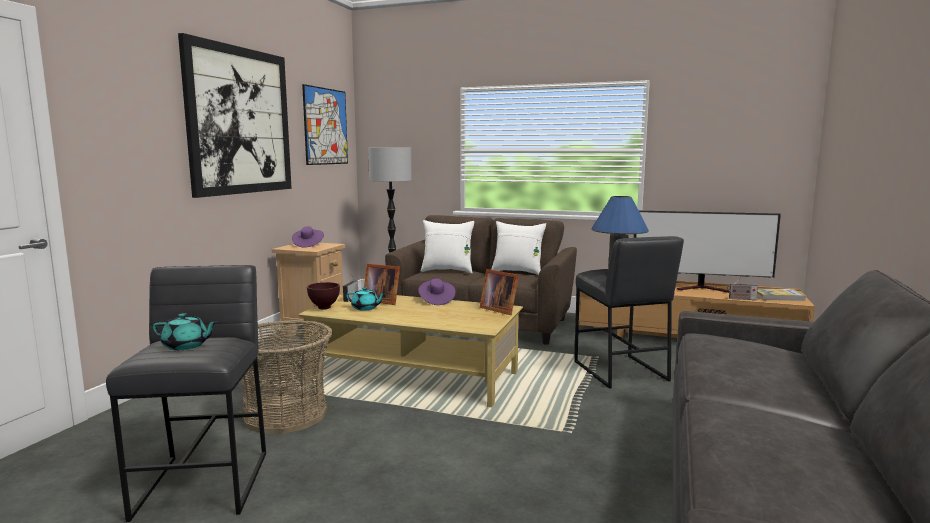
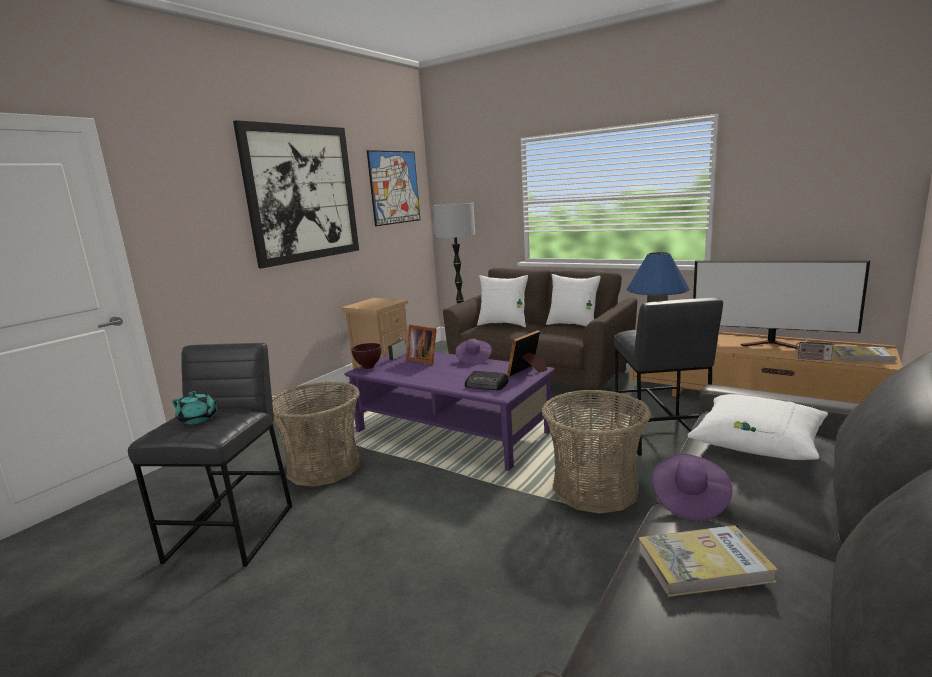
camera: 15 degrees right, 5 degrees up
purple hat [292,226,324,247] -> purple hat moved to [652,453,733,521]
beige coffee table [298,295,523,407] -> purple coffee table [344,348,555,471]
turquoise teapot [346,287,385,310] -> none
picture frame [479,269,519,315] -> picture frame turned 75 degrees clockwise [507,330,548,377]
none -> radio [465,371,509,390]
none -> basket [541,390,651,514]
none -> book [639,525,778,597]
none -> white pillow [688,394,828,460]

